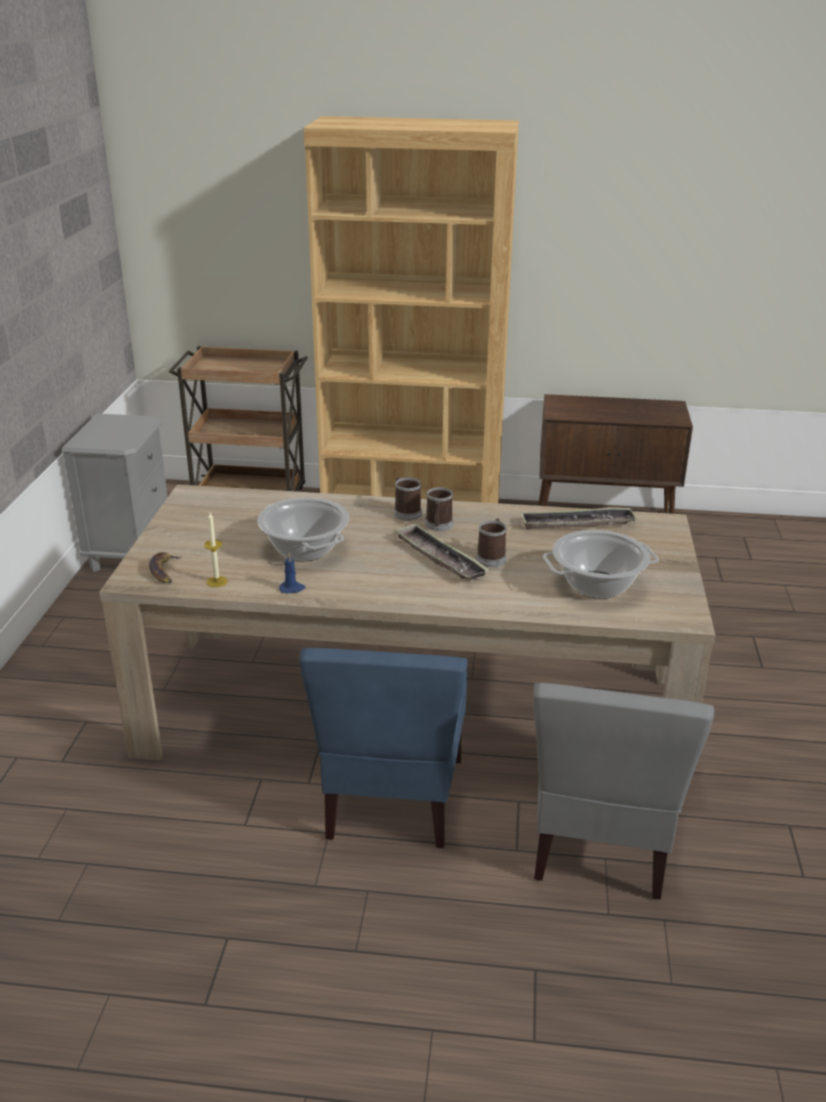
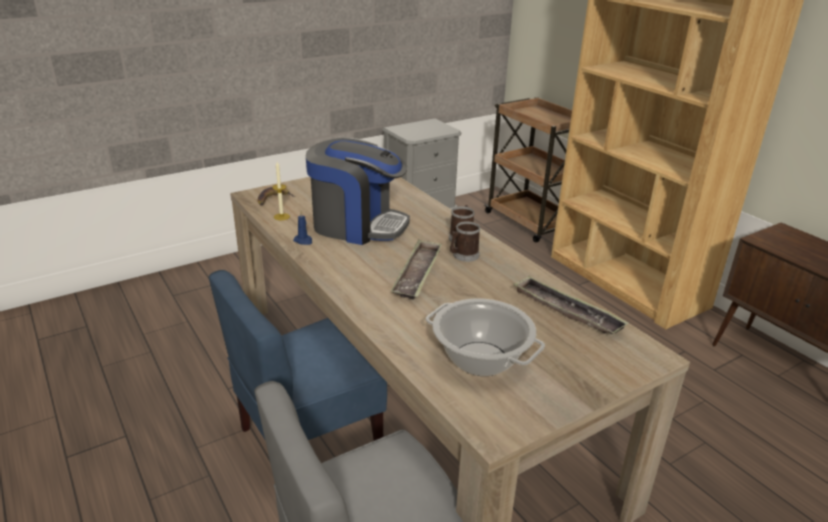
camera: 50 degrees right, 0 degrees up
cooking pot [257,498,349,561] -> coffee machine [306,138,410,245]
mug [476,518,507,567] -> none

